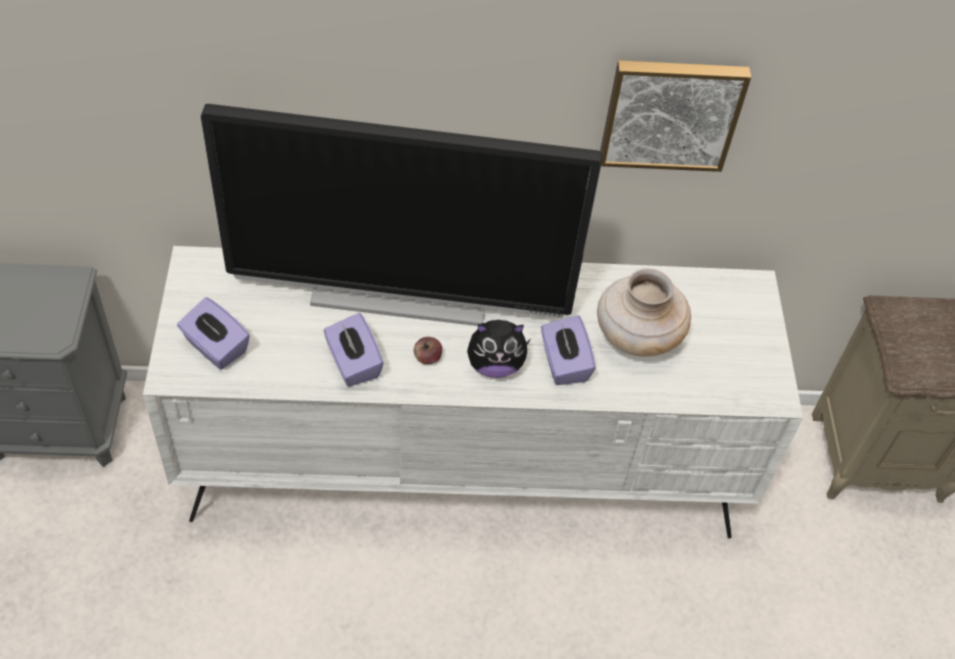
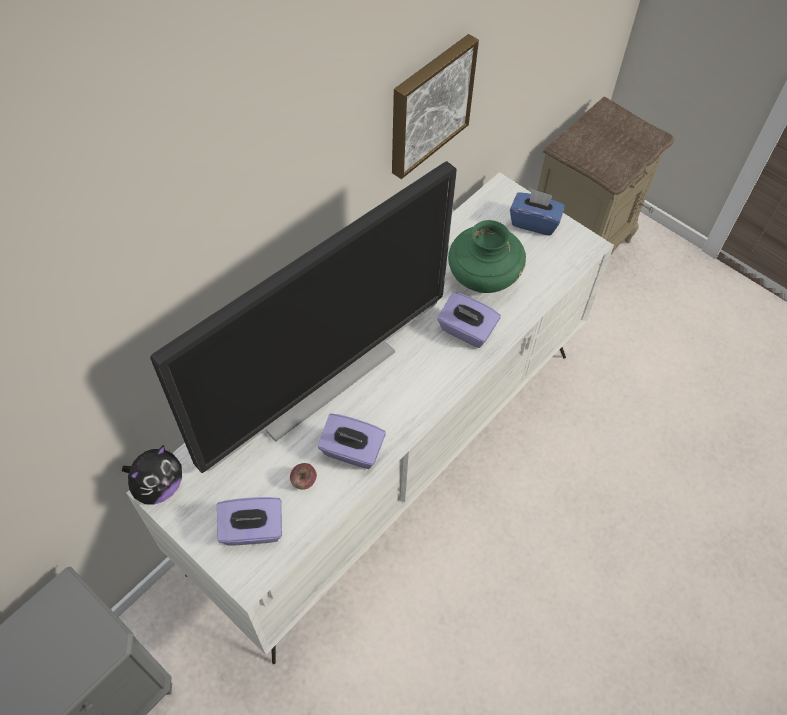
camera: 45 degrees left, 5 degrees up
apple [414,337,442,364] -> apple moved to [290,463,317,490]
plush toy [467,320,530,378] -> plush toy moved to [122,445,182,505]
beige vase [597,268,691,357] -> green vase [448,220,526,293]
none -> blue tissue box [510,189,565,236]

